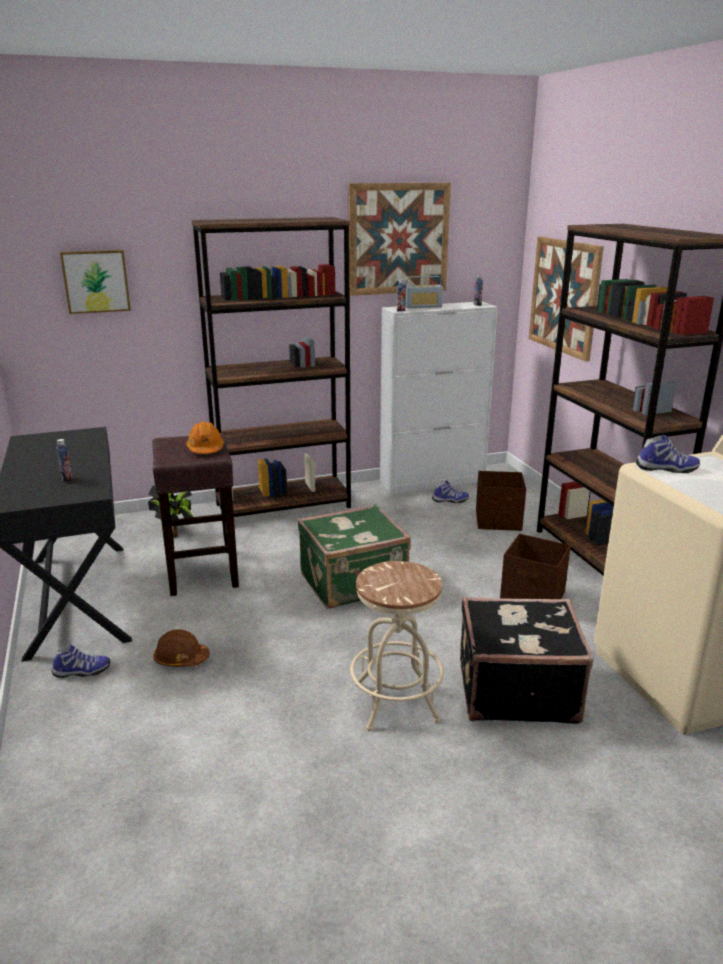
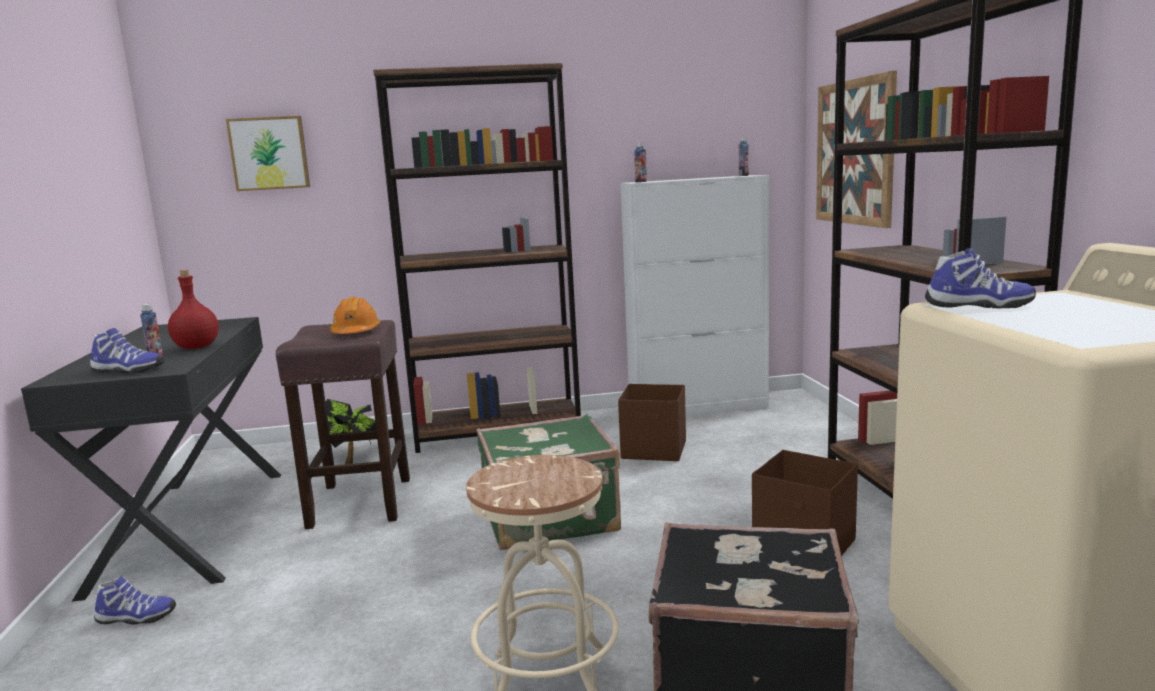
camera: 10 degrees right, 10 degrees down
brown hard hat [153,629,210,667] -> none
picture [348,183,451,296] -> none
radio [405,276,443,308] -> none
shoe [432,480,469,503] -> shoe moved to [90,328,164,373]
brown storage box [476,471,526,531] -> brown storage box moved to [618,384,686,461]
none -> red bottle [168,270,219,349]

